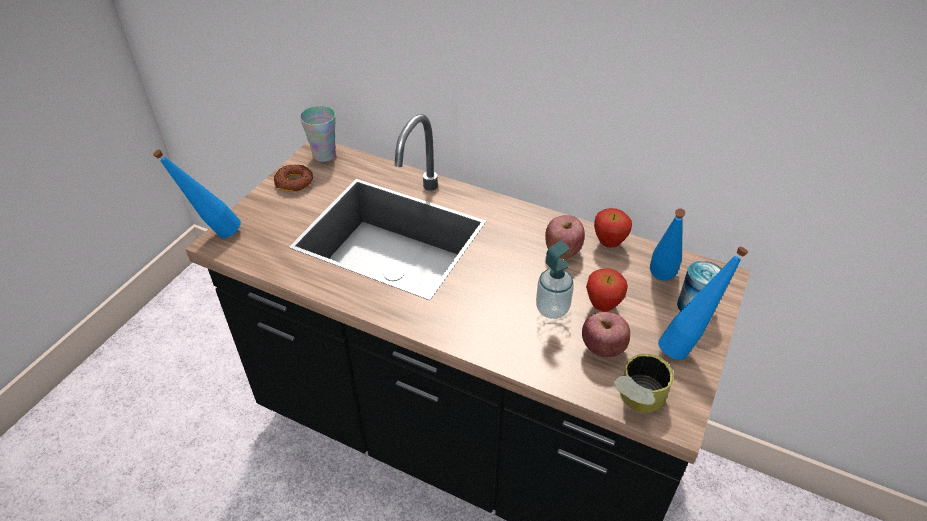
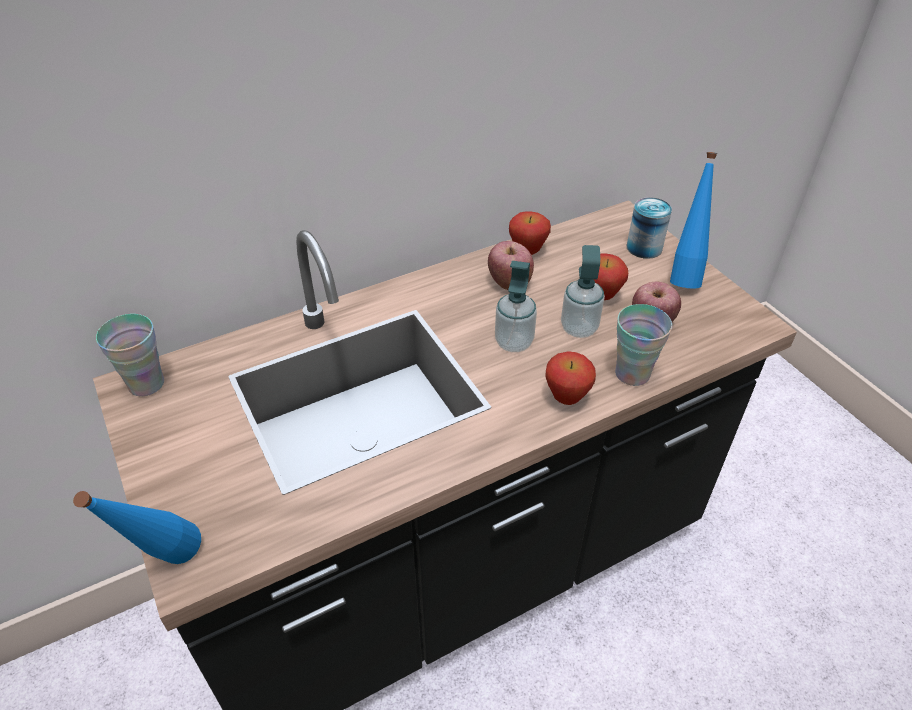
camera: 55 degrees left, 0 degrees up
donut [274,164,313,192] -> none
can [614,354,674,413] -> none
blue bottle [650,208,685,281] -> none
none -> soap dispenser [495,261,537,352]
none -> apple [545,351,596,405]
none -> cup [615,304,672,386]

